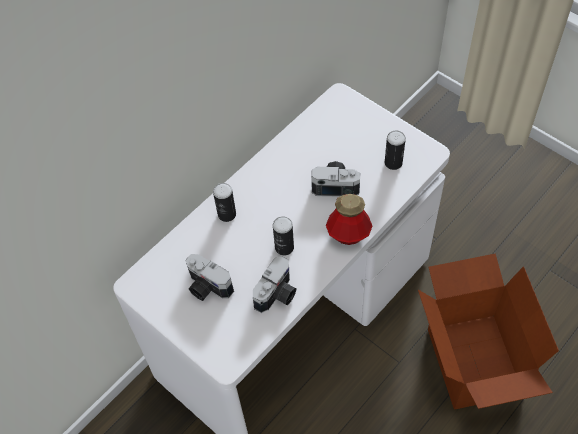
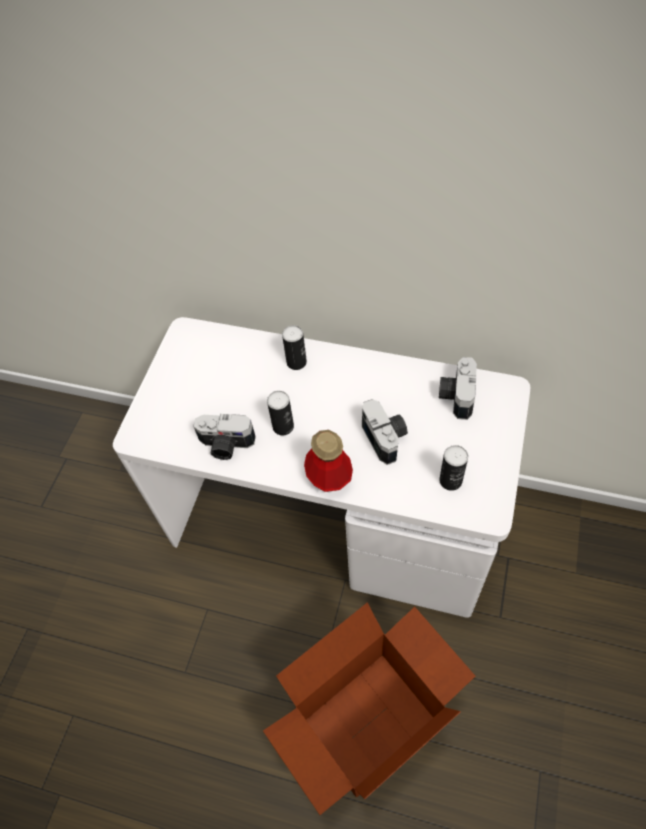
camera: 65 degrees right, 0 degrees up
camera [185,254,234,301] -> camera moved to [439,357,477,420]

